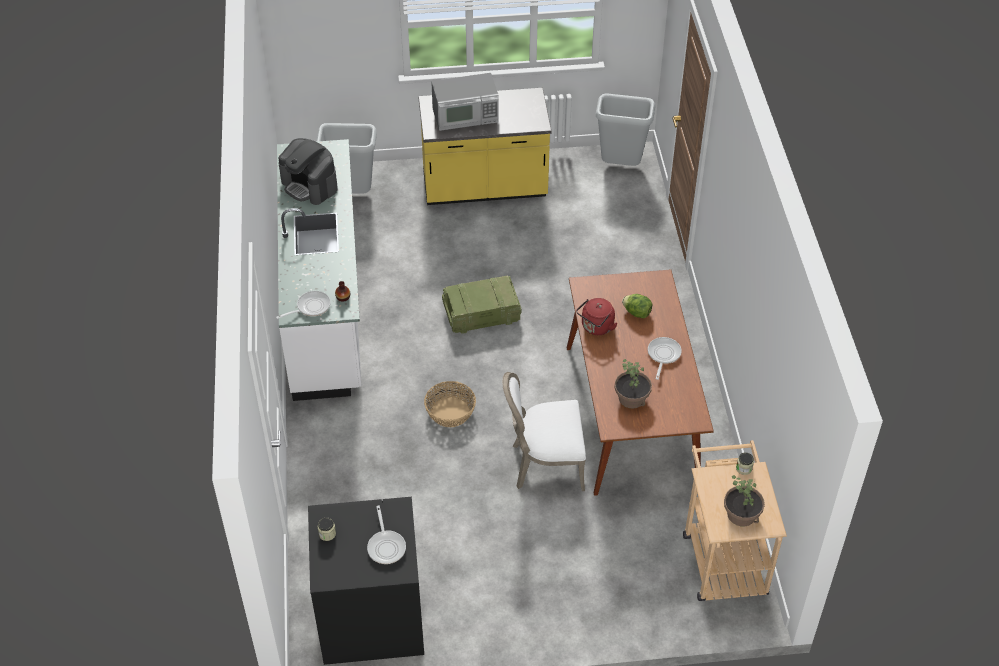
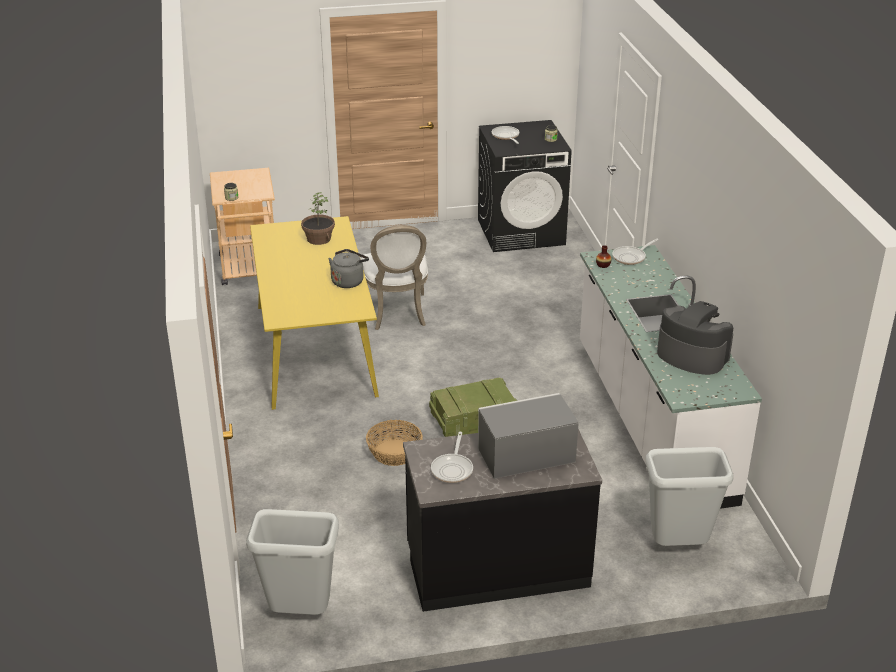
camera: 175 degrees right, 15 degrees down
yellow counter [418,88,551,205] -> black counter [403,429,602,612]
basket [424,381,476,427] -> basket moved to [366,420,423,466]
white chair [502,372,586,491] -> white chair turned 90 degrees clockwise [360,225,428,330]
brown dining table [567,270,714,496] -> yellow dining table [250,216,379,410]
red kettle [576,298,618,335] -> grey kettle [328,249,369,288]
lettuce [622,294,652,318] -> none
frying pan [648,337,682,380] -> frying pan moved to [431,432,473,483]
potted plant [724,475,765,527] -> none

